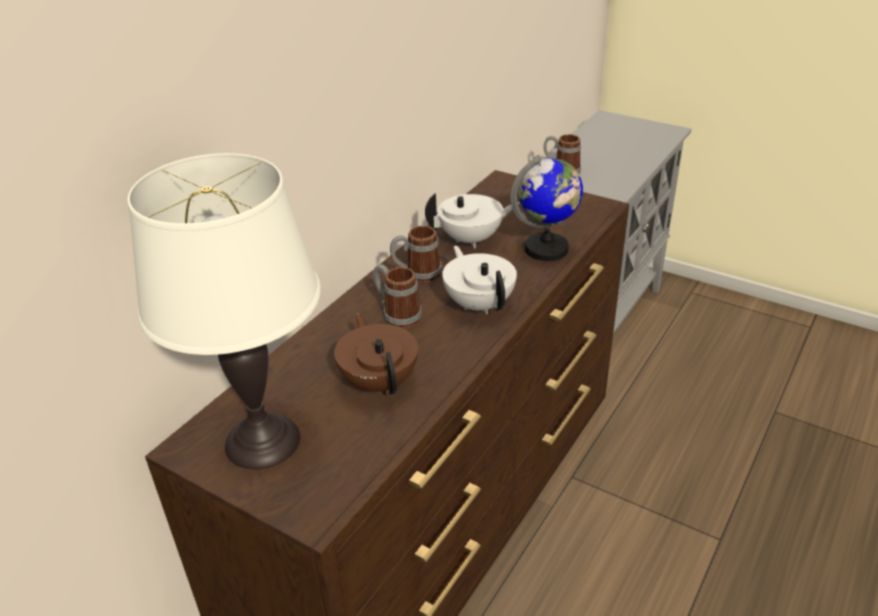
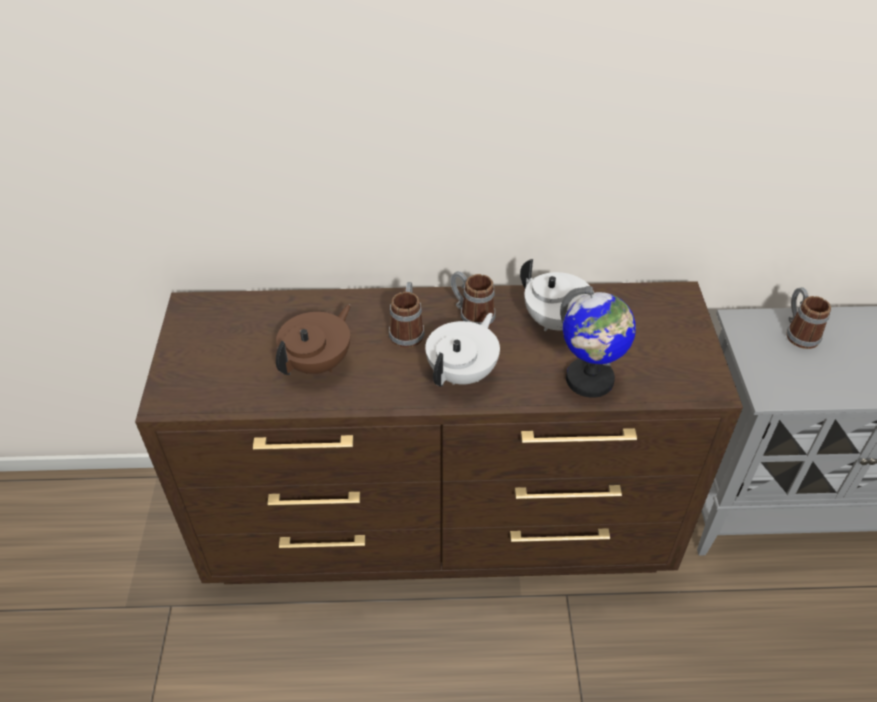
camera: 55 degrees right, 10 degrees up
white table lamp [127,153,321,469] -> none

